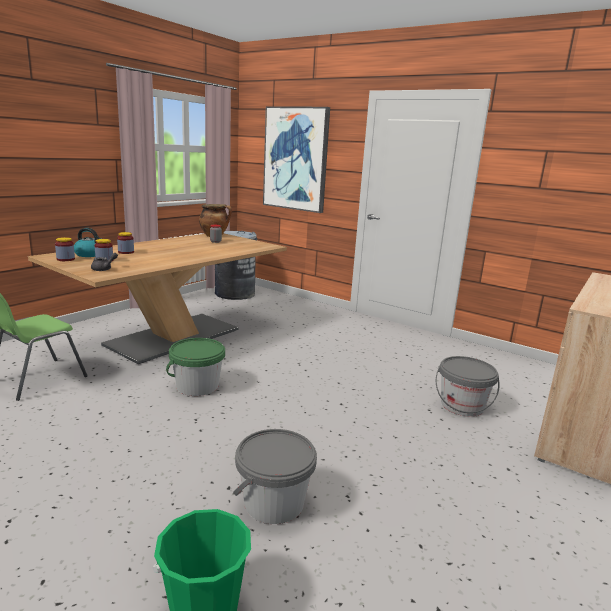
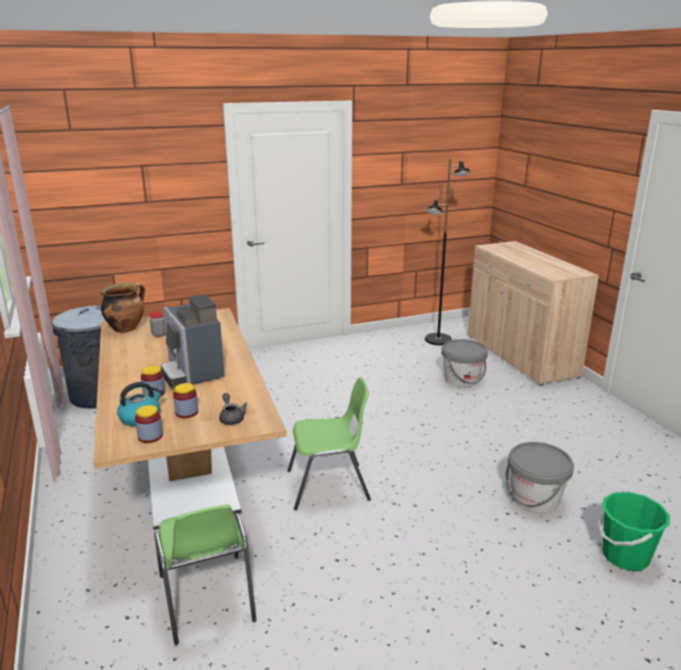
camera: 55 degrees left, 5 degrees up
green bucket [166,338,225,396] -> green chair [287,377,371,510]
picture [263,106,330,213] -> none
none -> coffee machine [161,295,225,388]
none -> black floor lamp [425,159,470,345]

